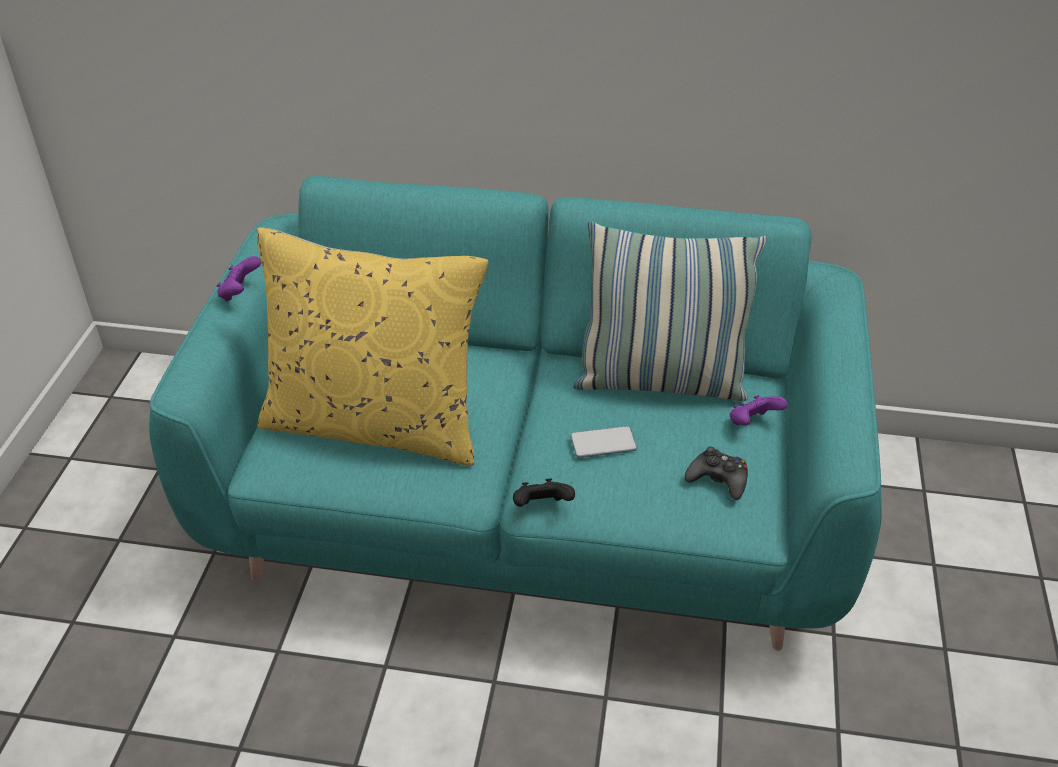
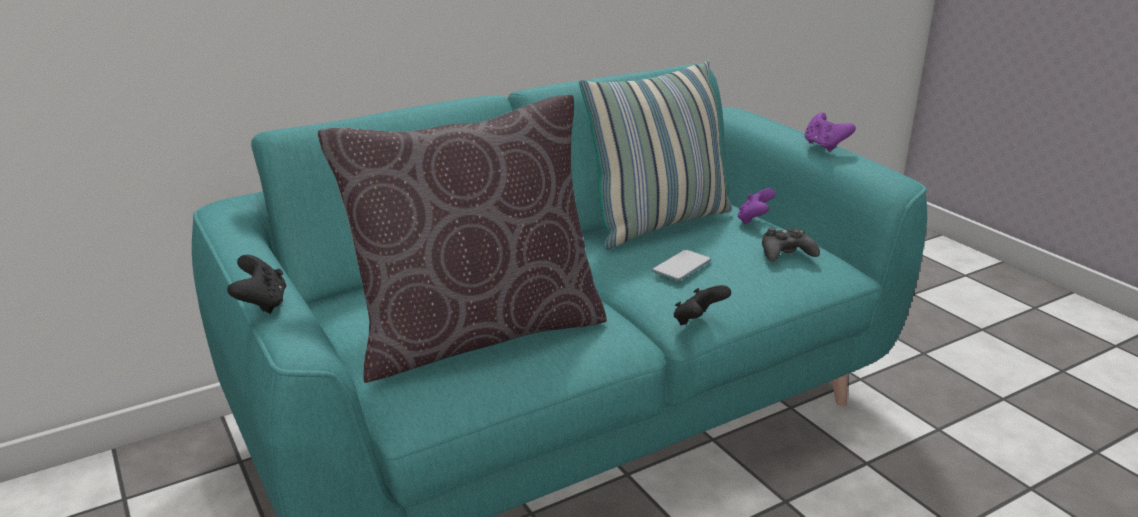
camera: 40 degrees left, 15 degrees down
purple game controller [217,256,261,302] -> purple game controller moved to [805,112,856,152]
yellow pillow [257,227,488,466] -> brown pillow [318,95,607,383]
none -> black game controller [227,255,286,314]

